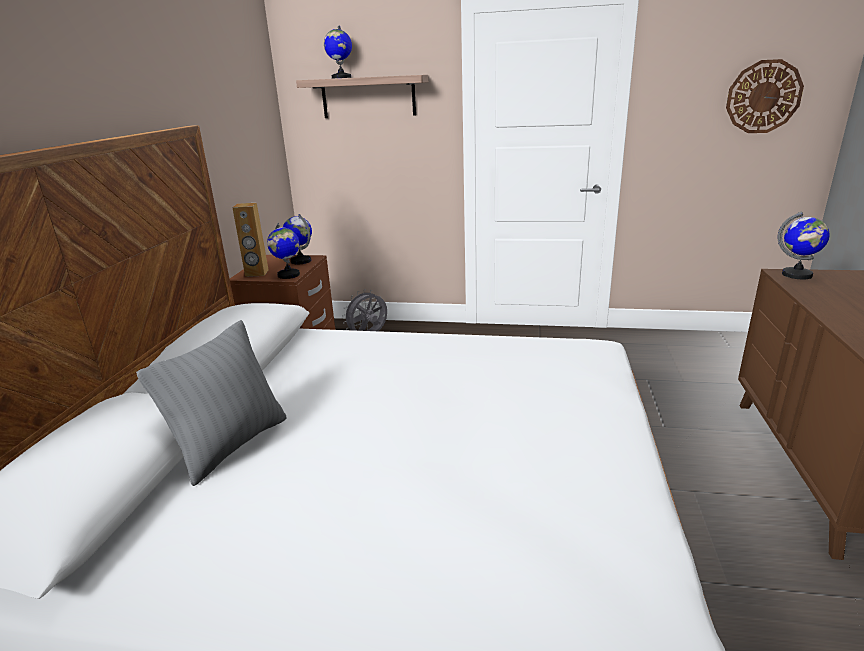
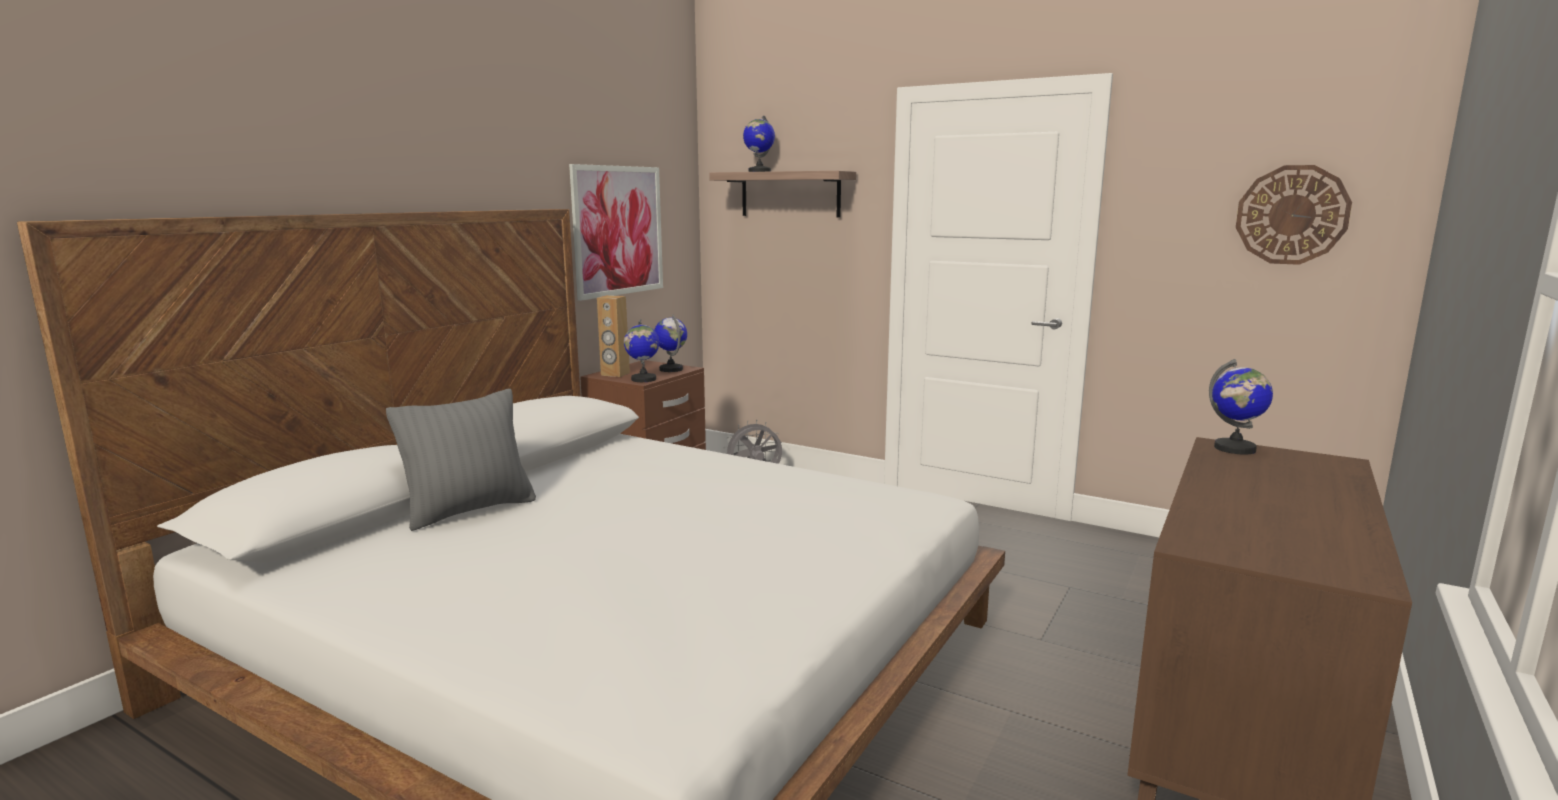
camera: 20 degrees right, 10 degrees down
none -> picture [569,164,663,301]

